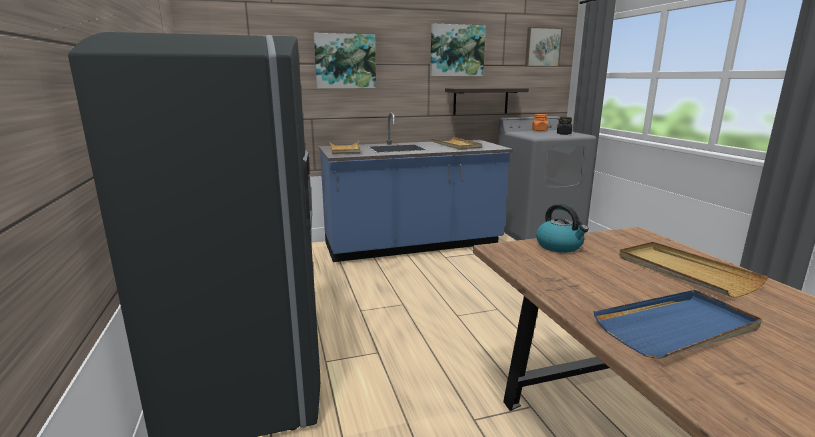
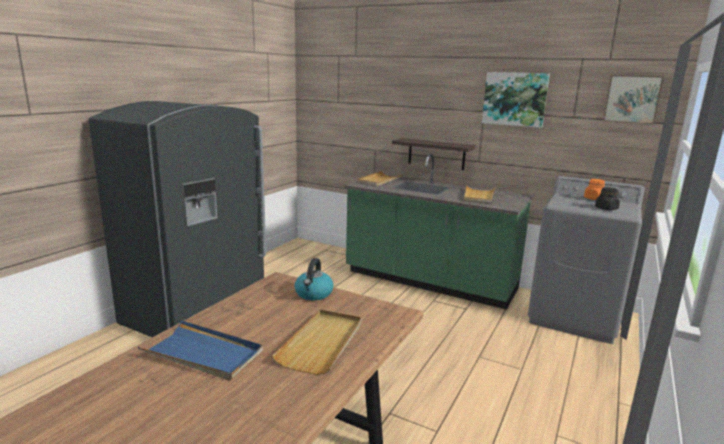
camera: 45 degrees right, 0 degrees up
picture [314,33,376,88] -> none
blue counter [319,113,513,262] -> green counter [345,154,533,310]
shelf [445,88,529,115] -> shelf moved to [392,138,476,170]

